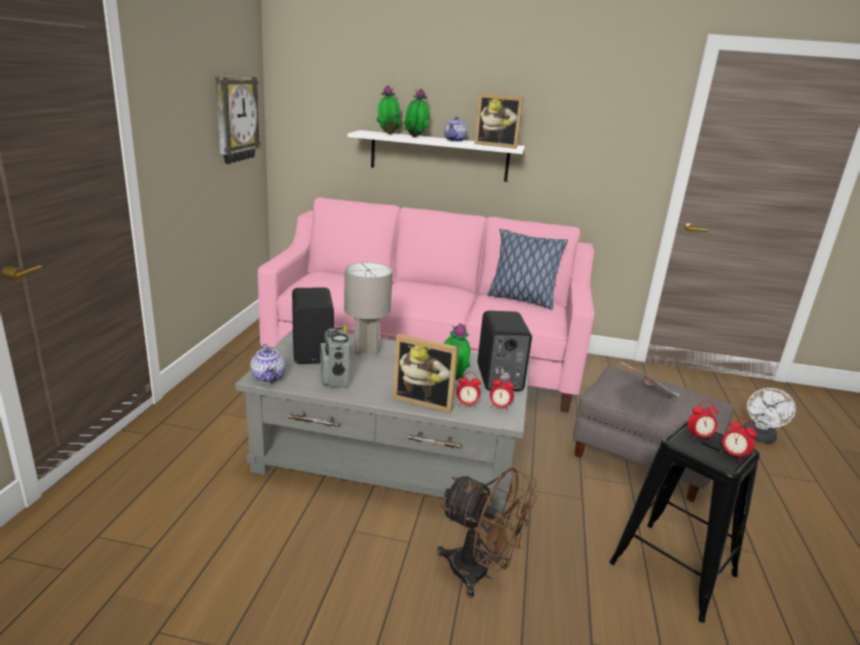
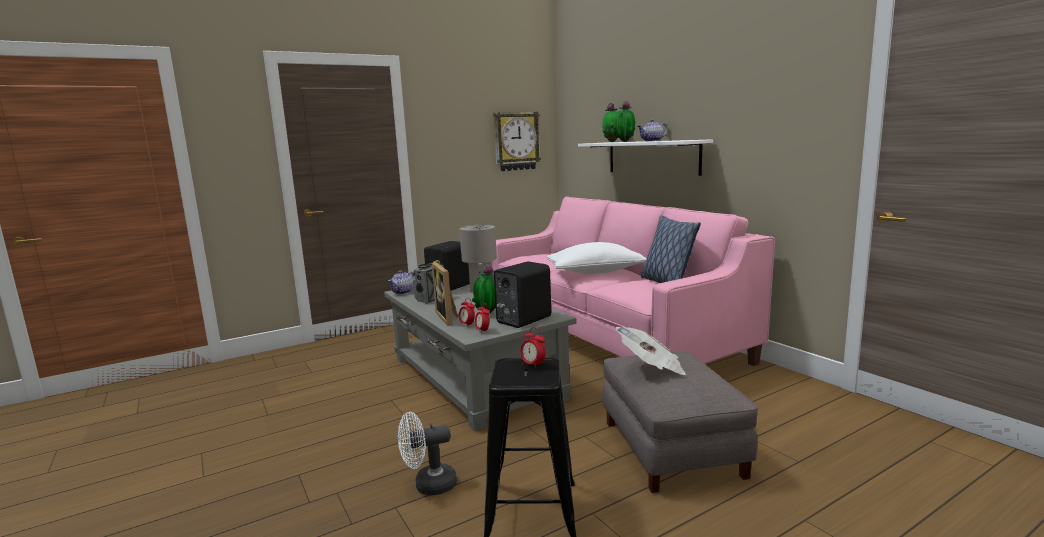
camera: 50 degrees right, 10 degrees down
brown fan [437,467,537,598] -> none
picture frame [474,93,523,149] -> none
alarm clock [721,418,757,462] -> none
white fan [743,388,796,444] -> white fan moved to [398,412,457,496]
none -> white pillow [546,242,647,274]

